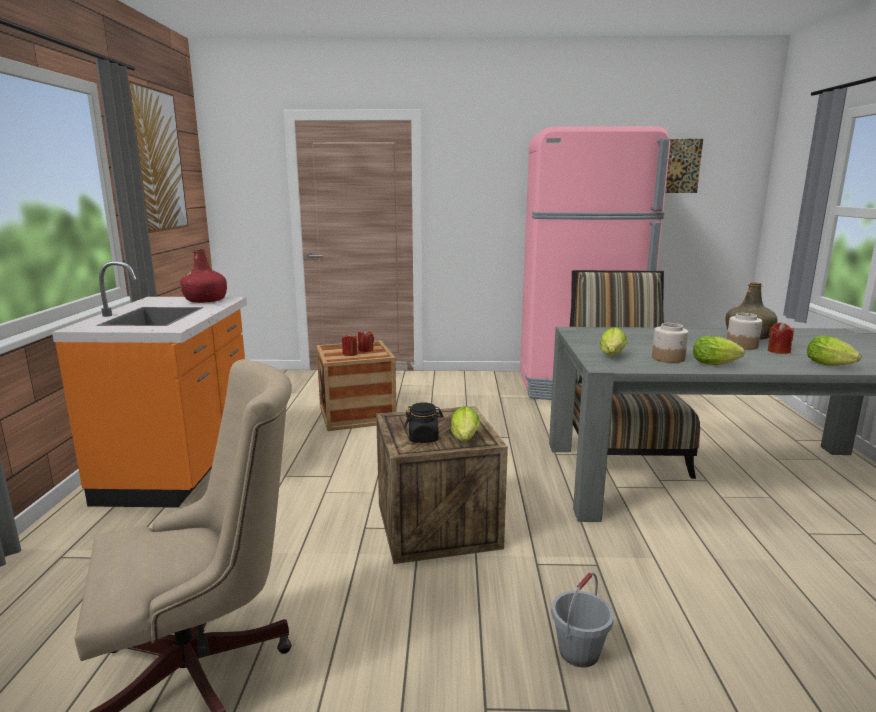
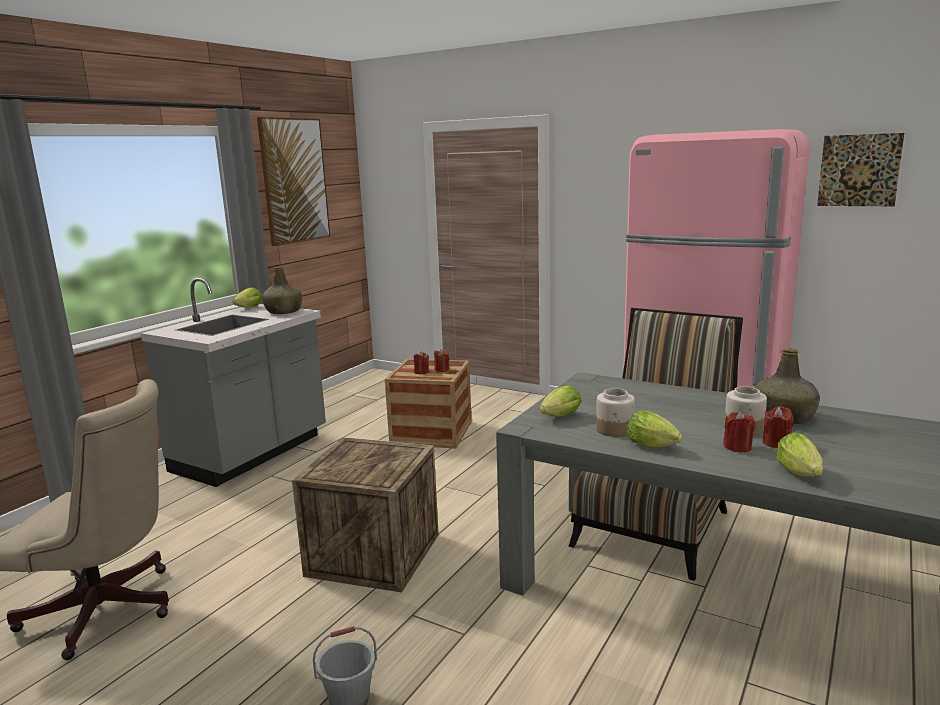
camera: 30 degrees right, 0 degrees up
orange counter [52,261,247,508] -> grey counter [141,278,326,487]
red bottle [180,249,227,303] -> green bottle [262,267,302,314]
black jar [405,402,443,443] -> none
lettuce [451,406,480,441] -> lettuce moved to [233,287,262,308]
none -> red candle [723,411,756,452]

